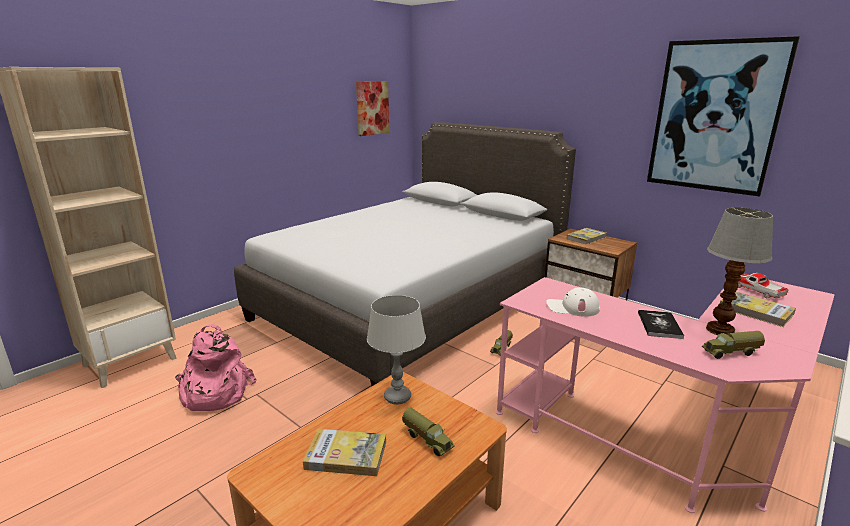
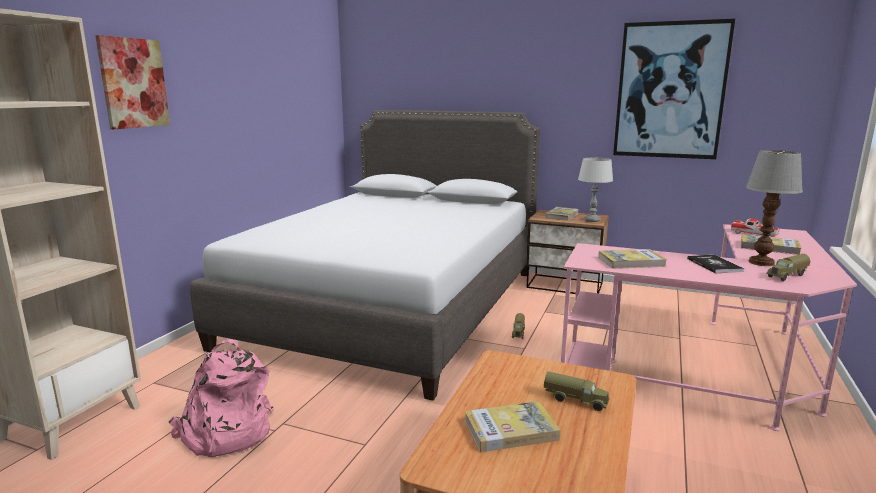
camera: 20 degrees left, 5 degrees down
picture [356,82,389,136] -> picture moved to [95,35,170,129]
grey table lamp [367,295,426,405] -> grey table lamp moved to [578,158,613,222]
white cap [546,288,600,317] -> book [598,249,667,269]

